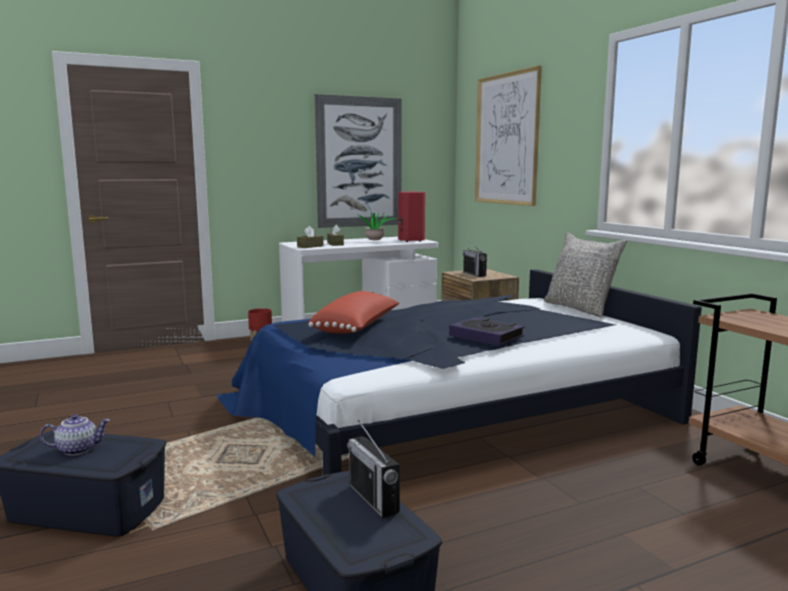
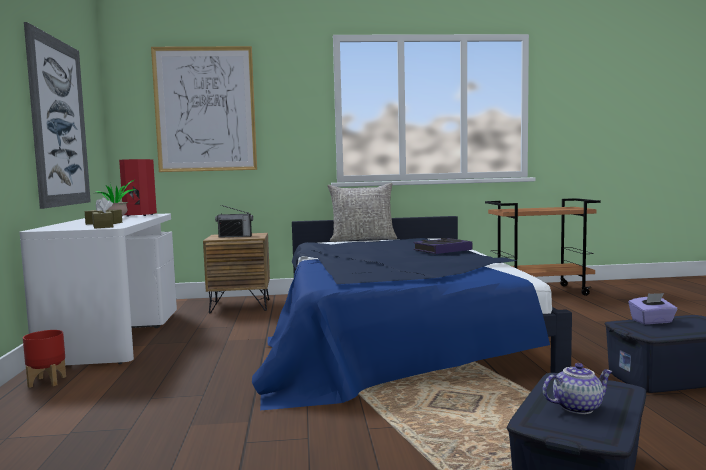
camera: 70 degrees left, 5 degrees down
teapot [40,414,110,456] -> teapot turned 75 degrees clockwise [543,363,613,414]
red pillow [308,291,399,334] -> none
radio [347,420,400,518] -> purple tissue box [628,293,678,325]

